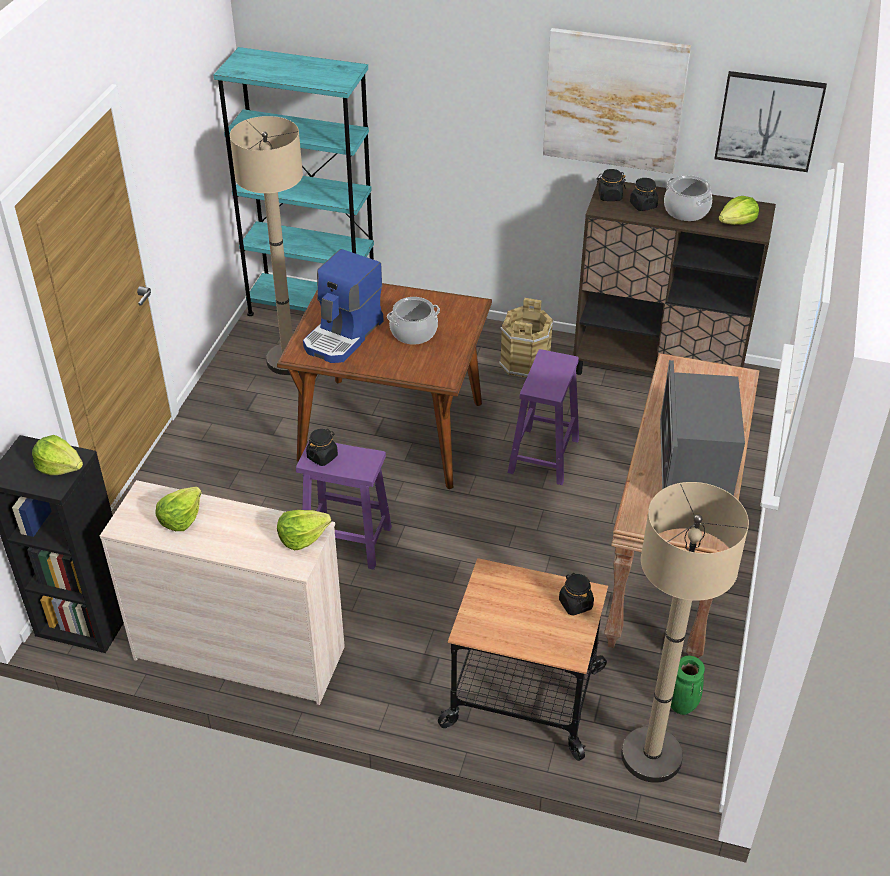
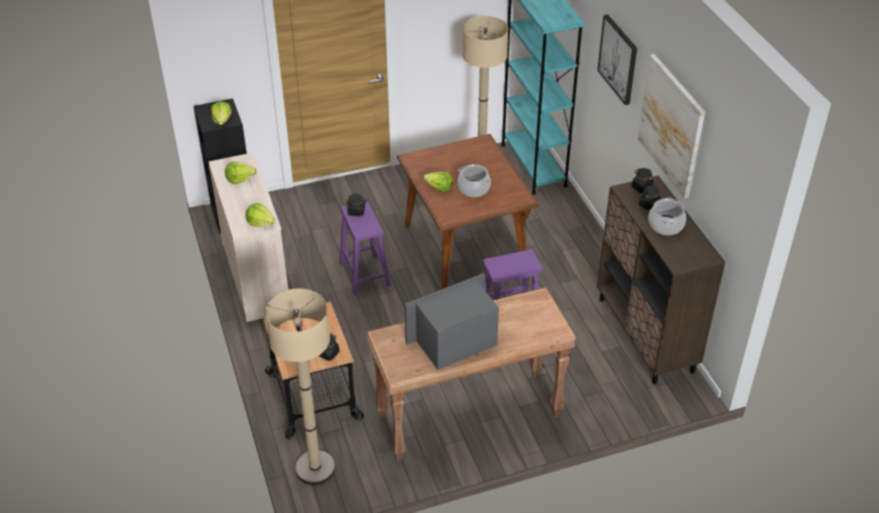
camera: 55 degrees right, 0 degrees up
coffee machine [303,249,384,363] -> none
brown bucket [499,298,553,378] -> none
green vase [671,656,705,715] -> none
picture [714,71,827,172] -> picture moved to [597,14,637,105]
lettuce [719,196,759,225] -> lettuce moved to [423,172,453,192]

